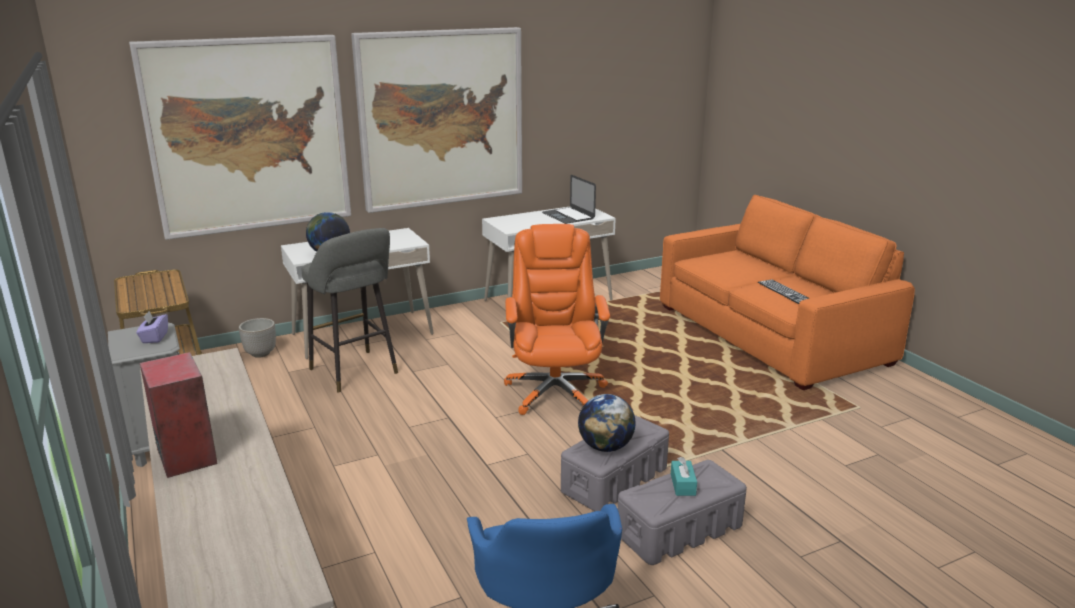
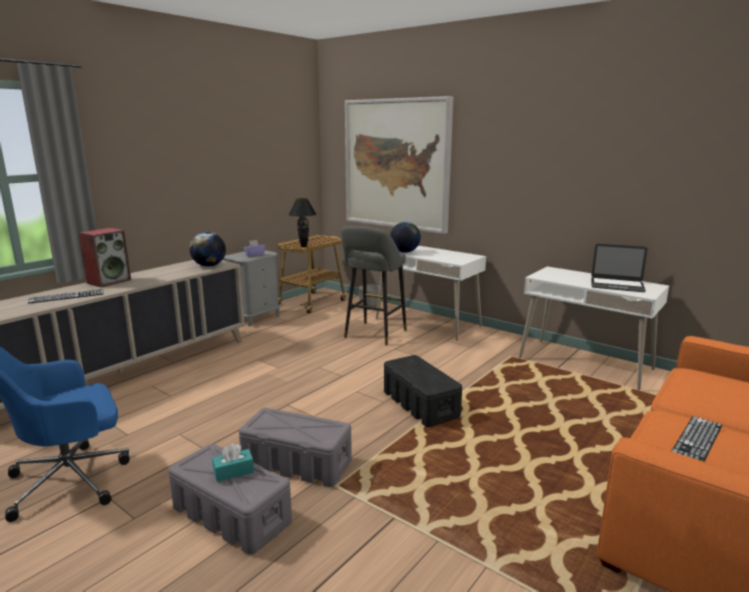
camera: 65 degrees right, 5 degrees down
picture [351,27,522,213] -> none
orange office chair [504,224,610,415] -> black storage box [384,355,462,427]
laptop [542,175,596,224] -> laptop turned 105 degrees counterclockwise [591,244,648,292]
globe [578,394,636,452] -> globe moved to [189,232,226,267]
none -> keyboard [28,289,104,304]
none -> black table lamp [289,198,316,247]

